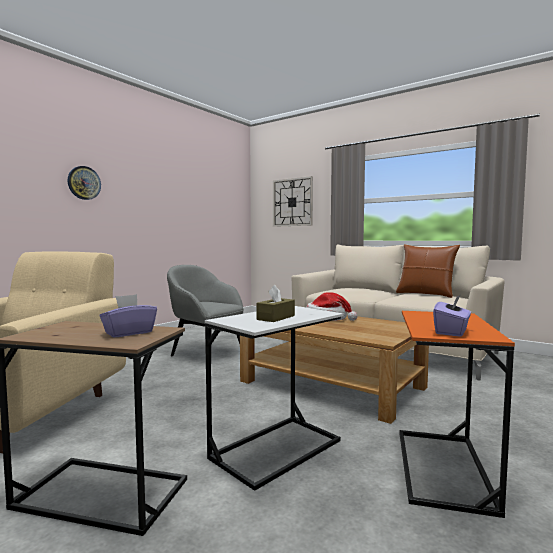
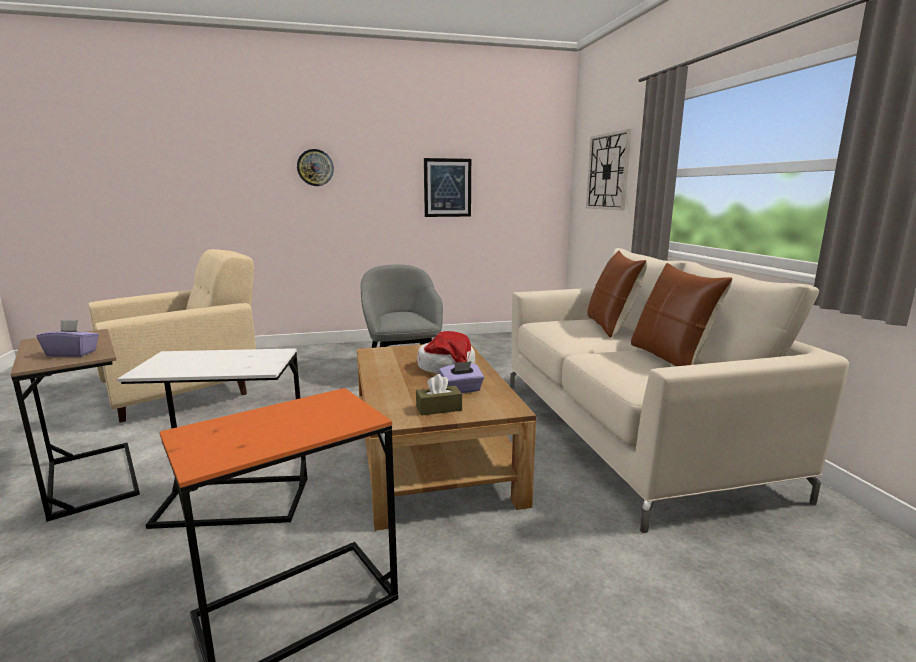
camera: 40 degrees right, 10 degrees up
brown tissue box [257,285,295,322] -> brown tissue box moved to [416,374,462,416]
purple tissue box [433,295,471,337] -> purple tissue box moved to [439,361,484,393]
none -> picture [424,158,471,217]
none -> brown pillow [587,251,647,338]

